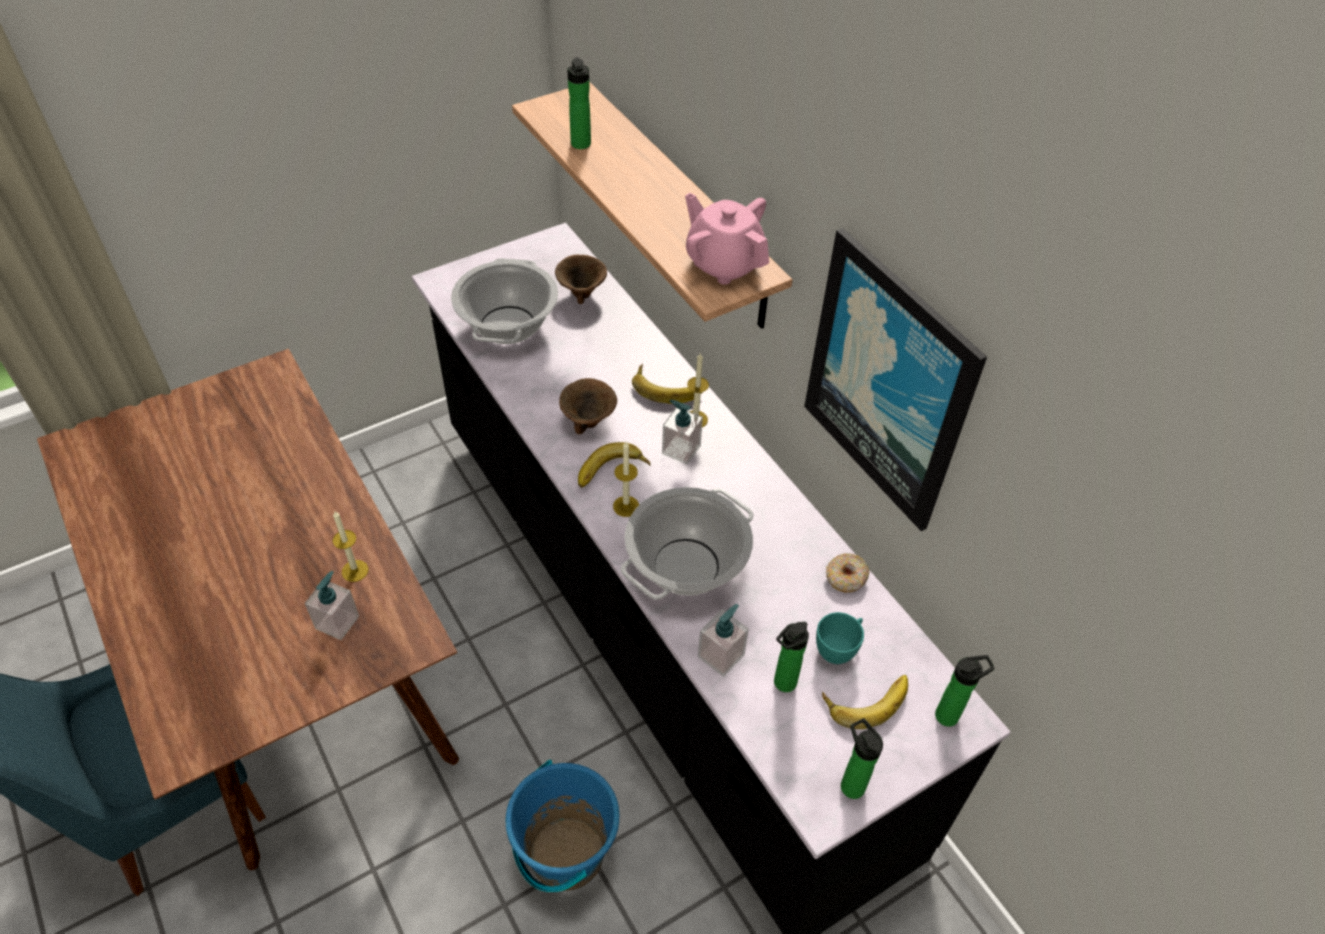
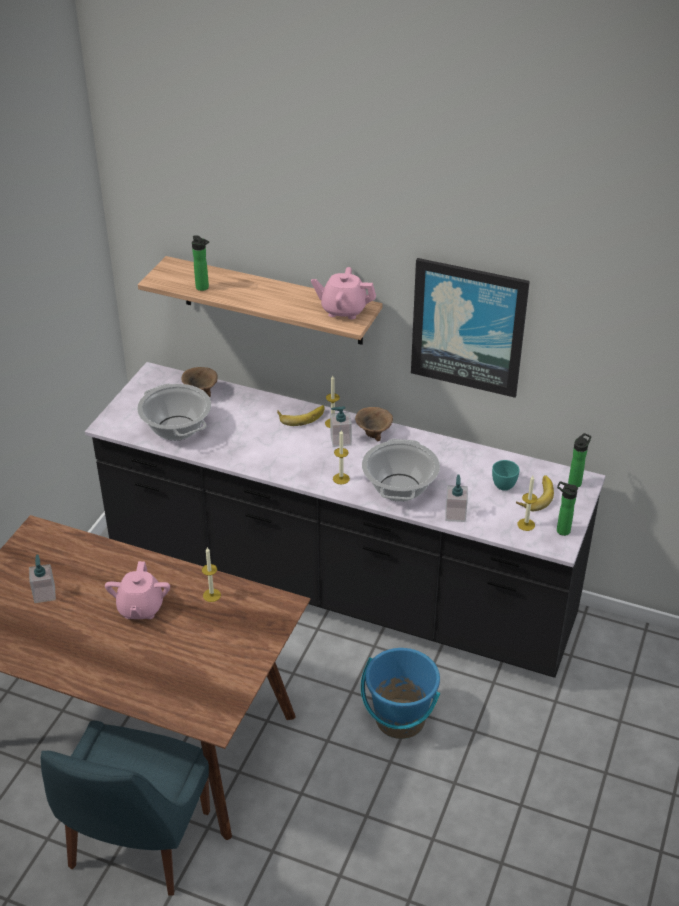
camera: 35 degrees left, 10 degrees down
soap dispenser [305,571,359,640] -> soap dispenser moved to [29,554,56,603]
brown bowl [559,378,617,434] -> brown bowl moved to [355,407,393,441]
banana [578,442,651,488] -> none
bottle [774,622,809,692] -> none
donut [826,553,869,592] -> none
none -> pink teapot [105,561,170,619]
none -> candle [517,475,537,531]

